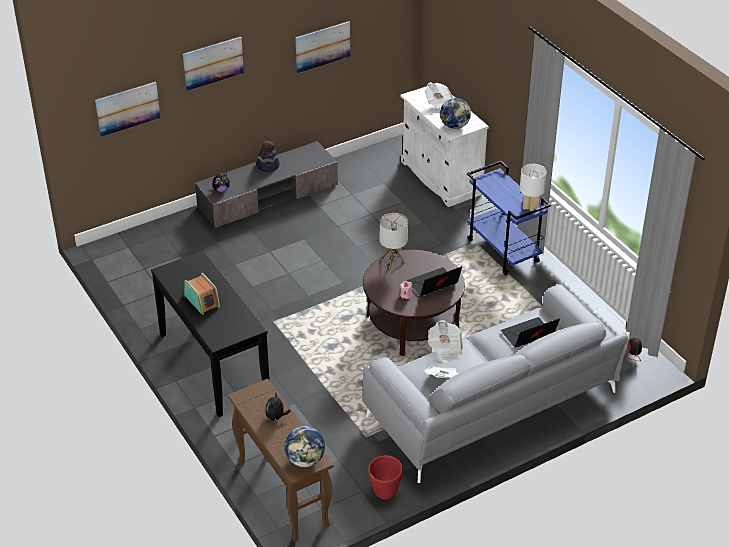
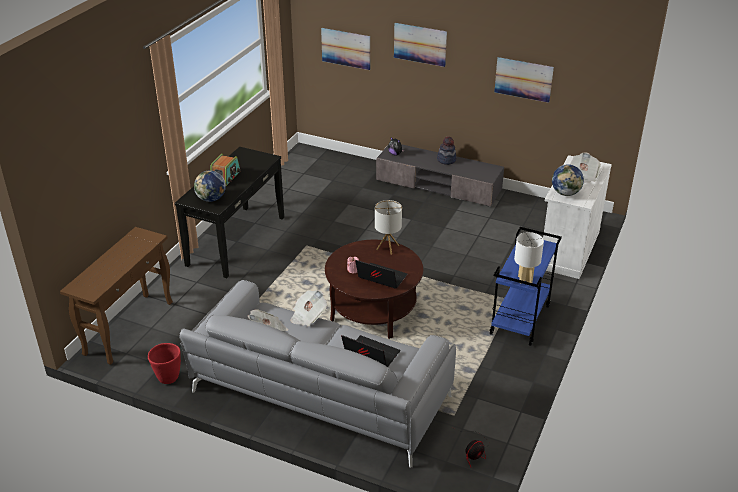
camera: 55 degrees right, 5 degrees down
plush toy [265,392,291,423] -> none
globe [285,426,325,467] -> globe moved to [194,170,226,202]

